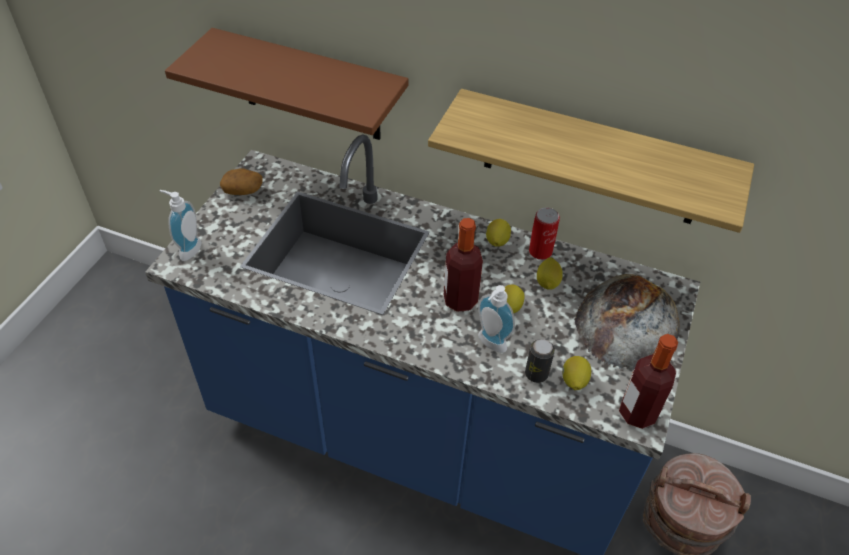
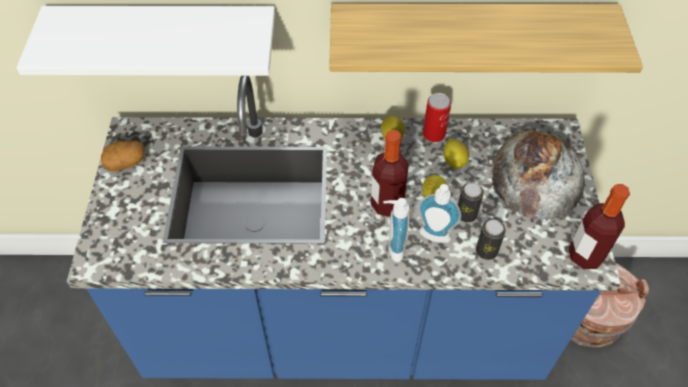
camera: 20 degrees left, 5 degrees up
soap dispenser [160,190,202,261] -> soap dispenser moved to [383,198,410,262]
brown shelf [165,28,409,140] -> white shelf [16,6,275,76]
lemon [562,356,591,390] -> none
none -> can [458,183,484,223]

